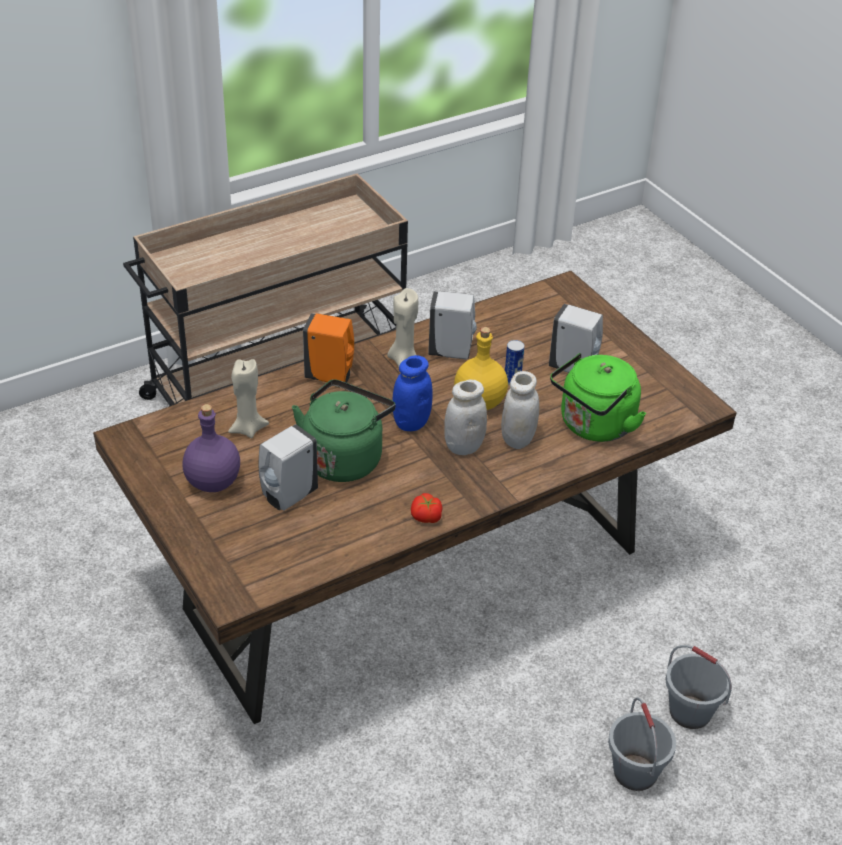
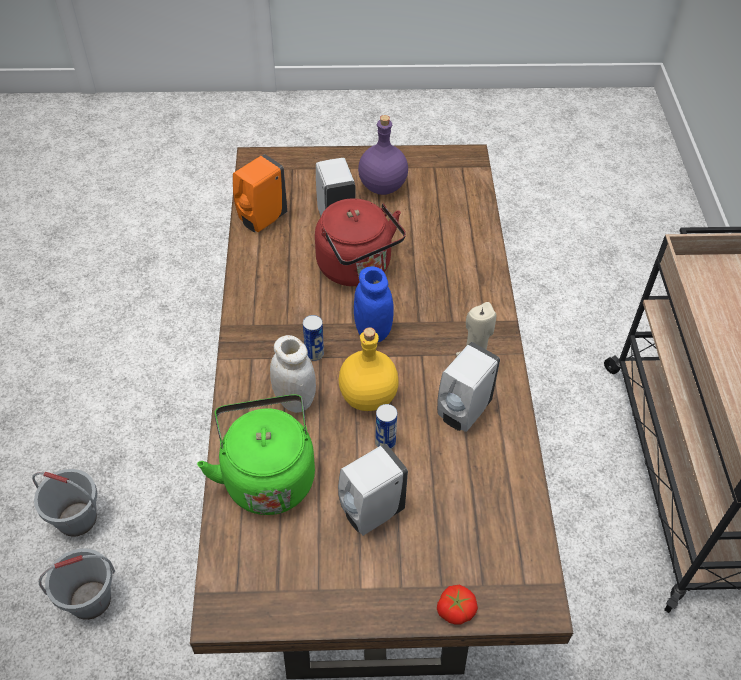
camera: 120 degrees right, 10 degrees up
beige candle [228,359,269,438] -> none
green kettle [292,379,395,482] -> red kettle [315,198,406,286]
orange soap dispenser [303,313,354,383] -> orange soap dispenser moved to [233,154,287,232]
tomato [411,493,443,523] -> tomato moved to [437,585,478,625]
white jar [444,380,487,455] -> can [303,315,324,361]

